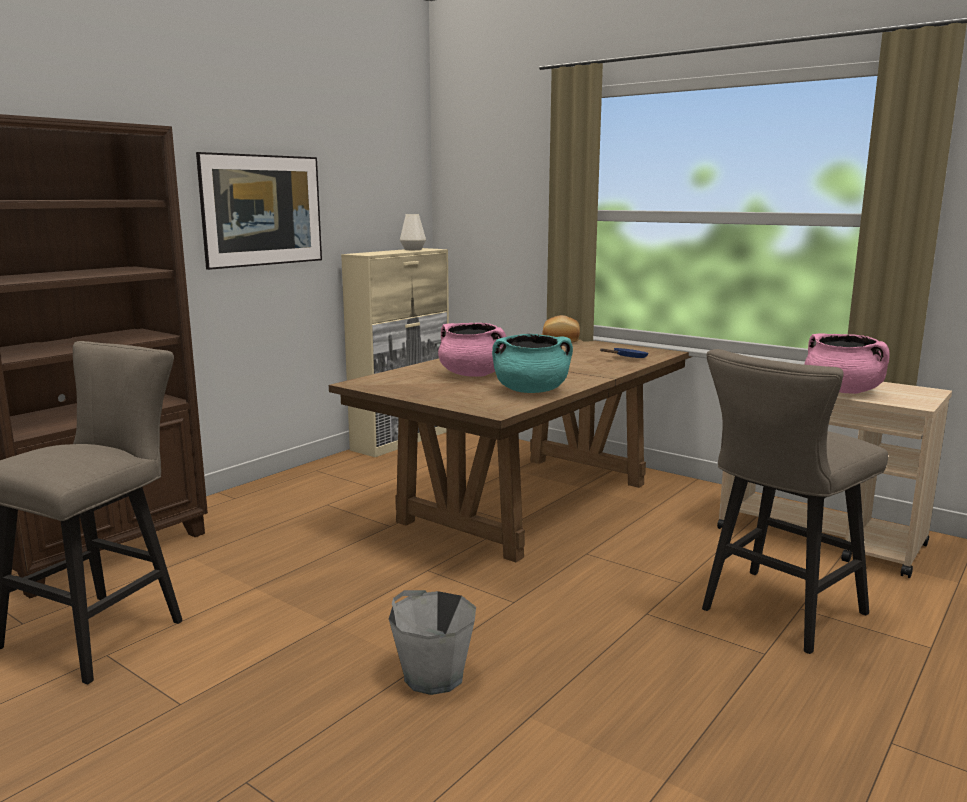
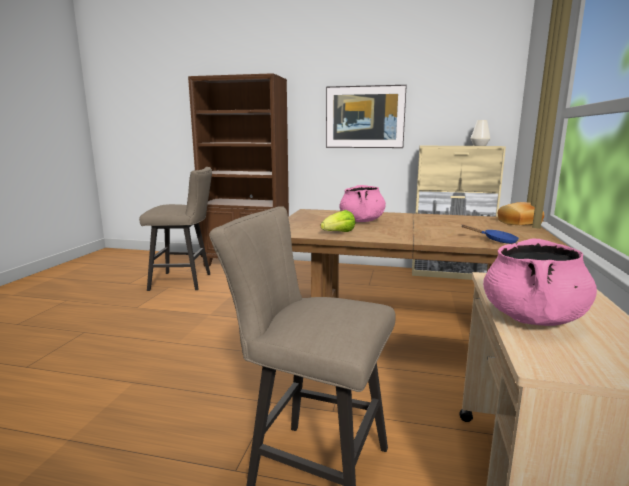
camera: 65 degrees right, 0 degrees up
grey bucket [389,590,476,695] -> none
turquoise cooking pot [492,334,573,393] -> lettuce [321,210,355,232]

